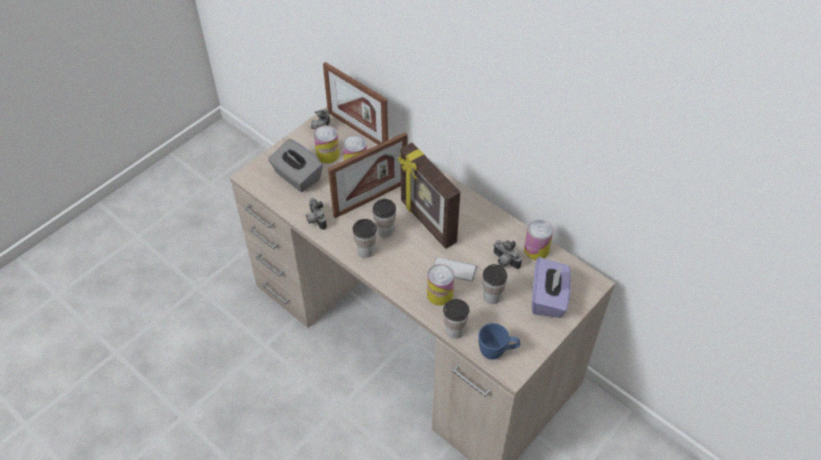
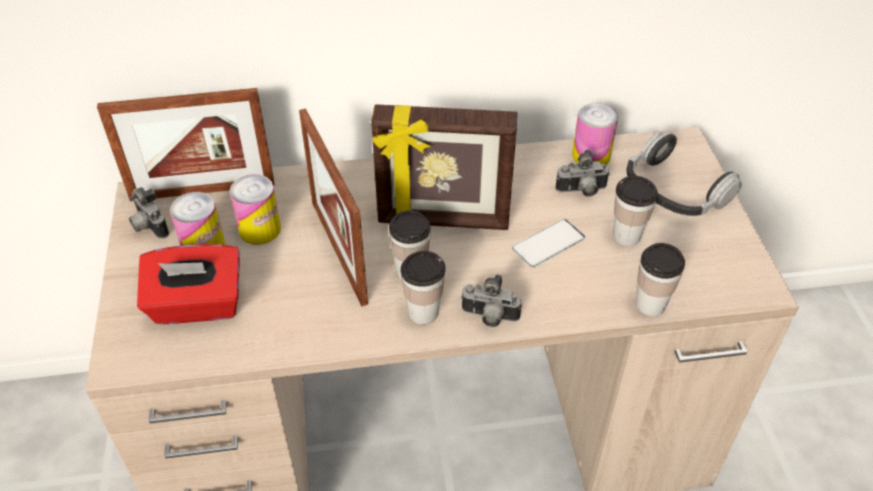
camera: 50 degrees left, 5 degrees down
grey tissue box [268,139,323,192] -> red tissue box [137,244,240,324]
camera [306,198,327,230] -> camera moved to [461,274,522,327]
picture frame [328,133,407,218] -> picture frame turned 150 degrees clockwise [299,108,368,306]
can [427,264,454,306] -> none
blue mug [478,323,520,360] -> none
purple tissue box [532,257,571,318] -> headphones [626,132,742,216]

